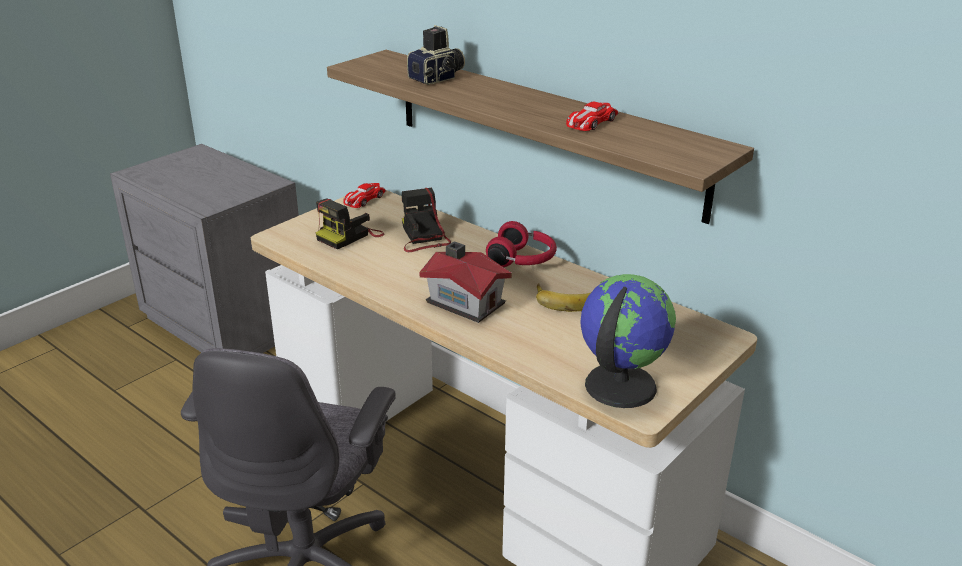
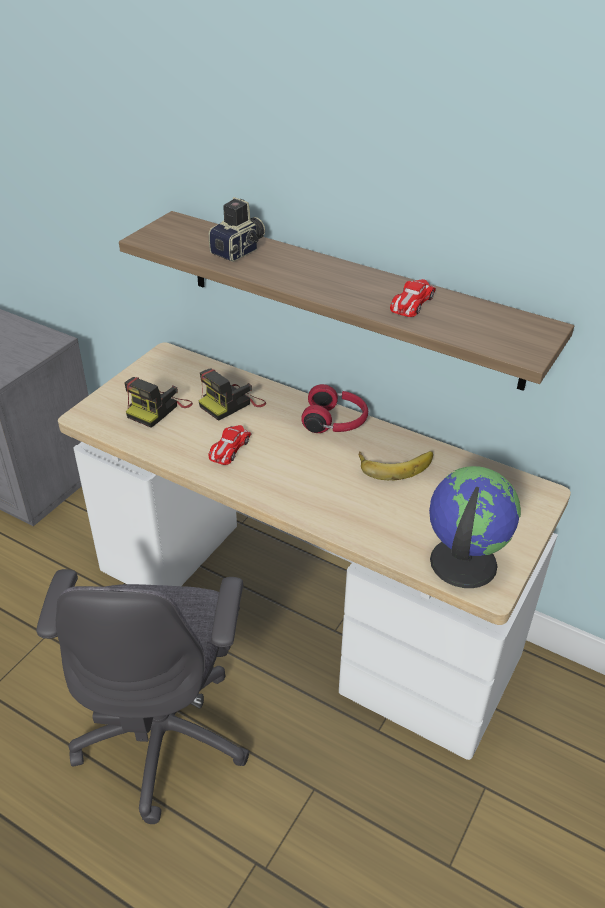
camera: 10 degrees left, 10 degrees up
toy car [343,183,386,208] -> toy car moved to [208,425,252,465]
camera [402,188,451,252] -> camera turned 105 degrees counterclockwise [198,368,266,421]
toy house [419,241,512,323] -> none

